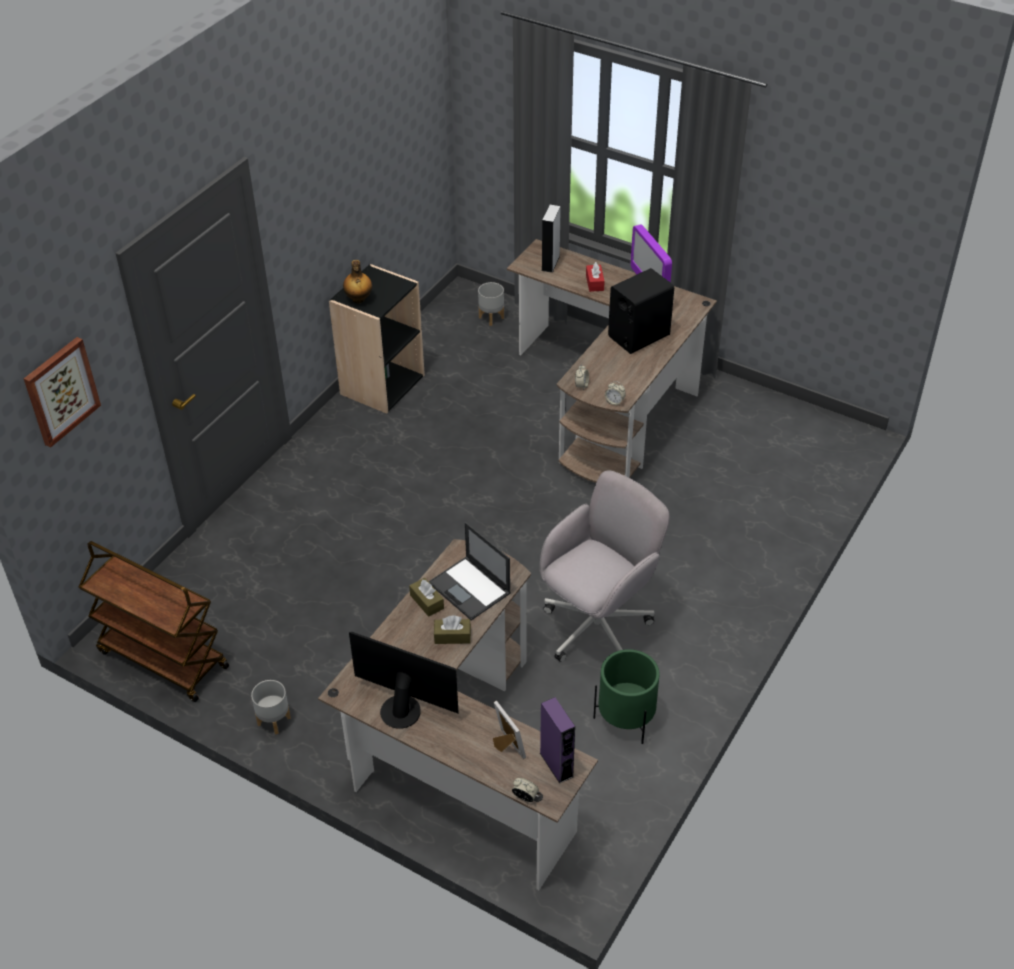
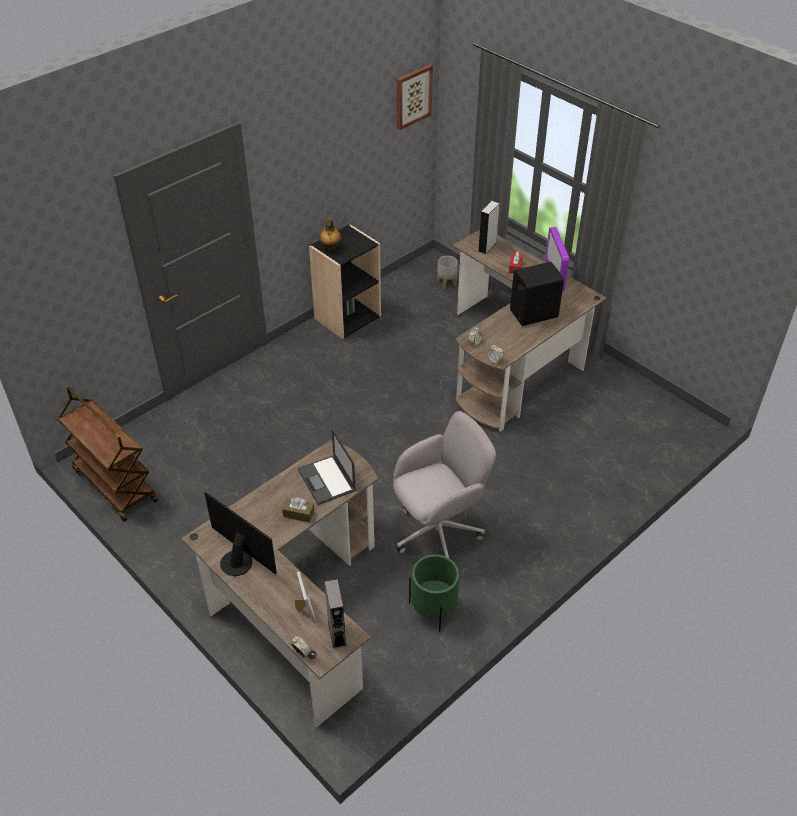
camera: 15 degrees right, 0 degrees up
picture [24,337,101,448] -> picture moved to [397,64,433,130]
grey planter [251,680,291,735] -> none
brown tissue box [409,578,444,617] -> none
purple speaker [540,697,575,784] -> grey speaker [324,579,346,649]

